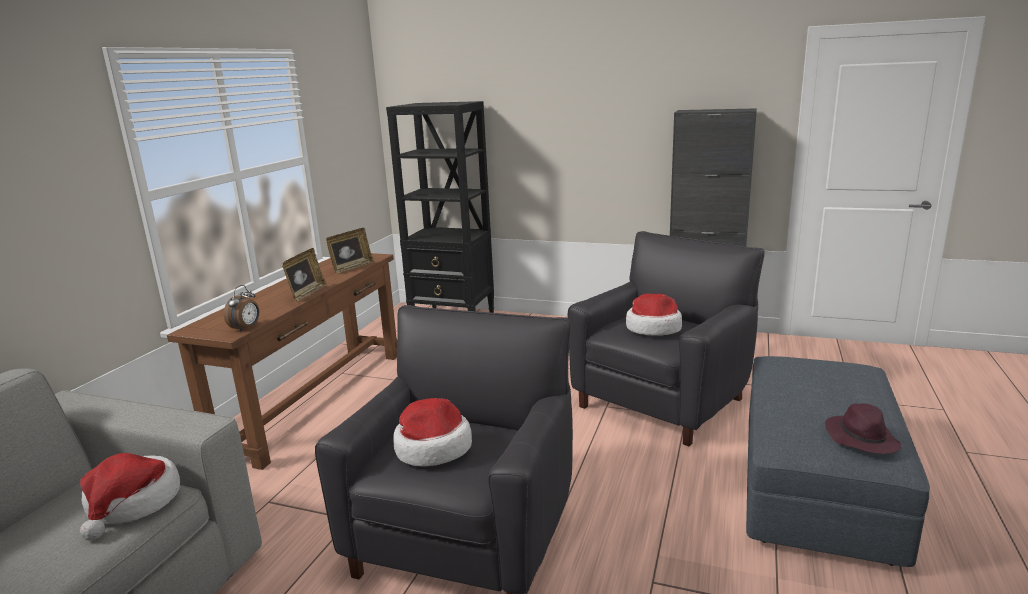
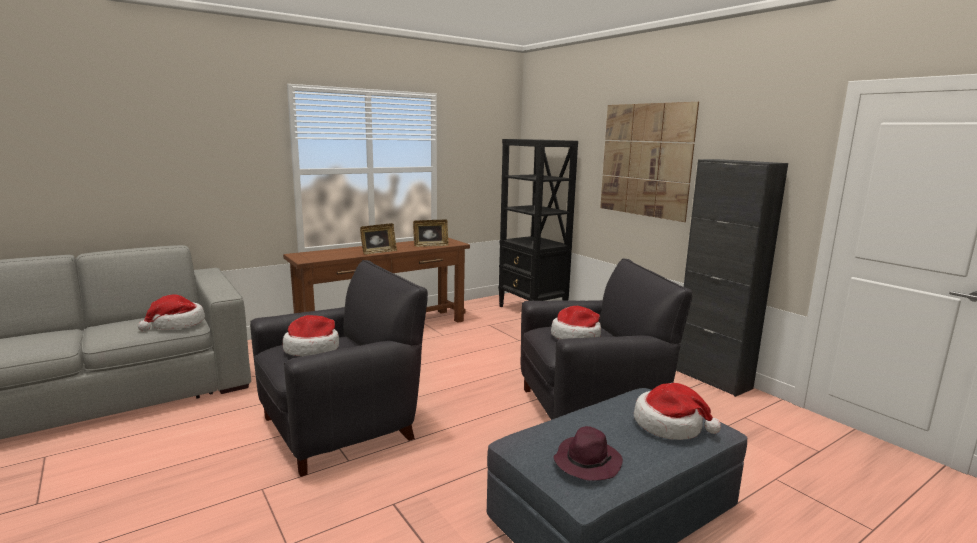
camera: 35 degrees right, 5 degrees down
alarm clock [224,285,259,332] -> none
none -> picture [600,102,699,222]
none -> hat [634,383,721,440]

